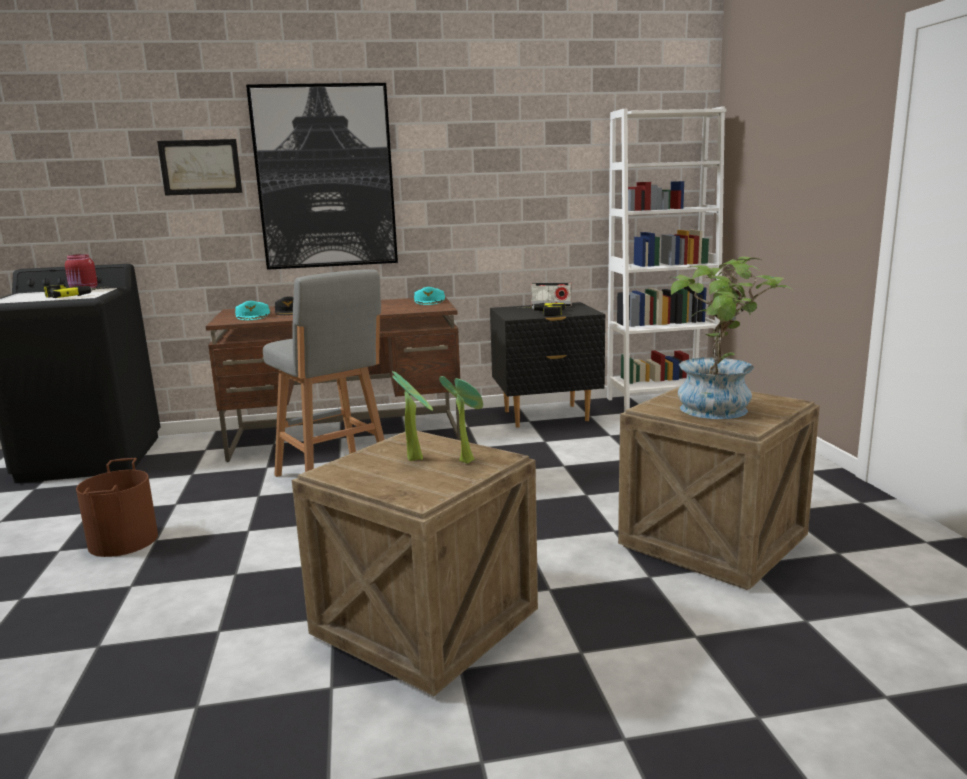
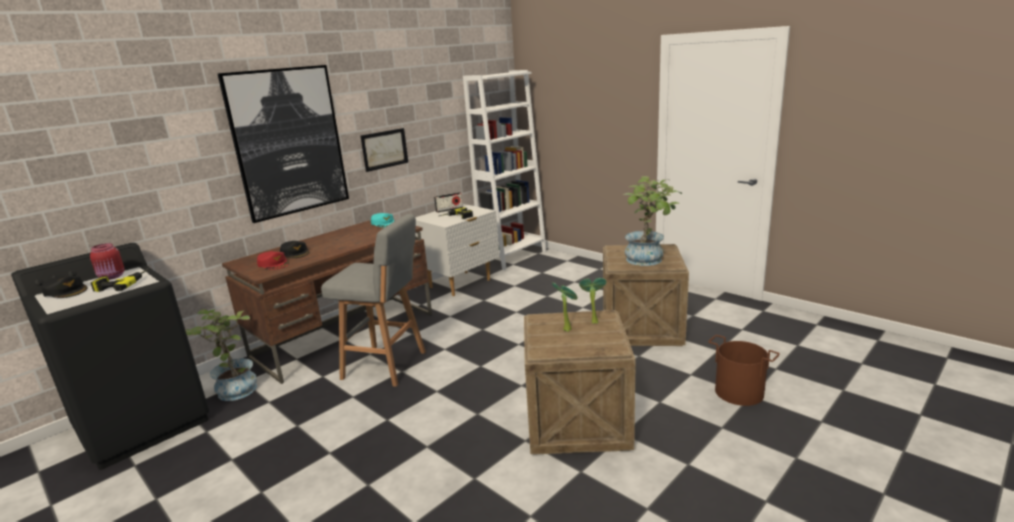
camera: 35 degrees left, 5 degrees up
brown bucket [76,458,158,557] -> brown bucket moved to [708,335,780,406]
picture [157,139,242,196] -> picture moved to [361,128,408,172]
turquoise cap [235,301,270,320] -> red cap [257,251,289,269]
black nightstand [490,302,605,428] -> white nightstand [415,204,499,296]
none -> black cap [42,276,87,298]
none -> potted plant [185,309,257,401]

